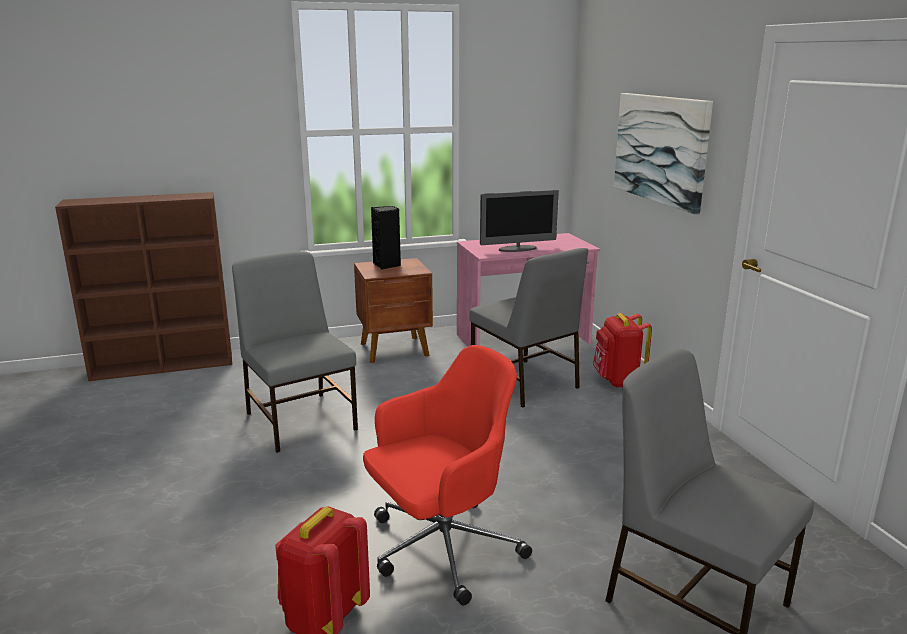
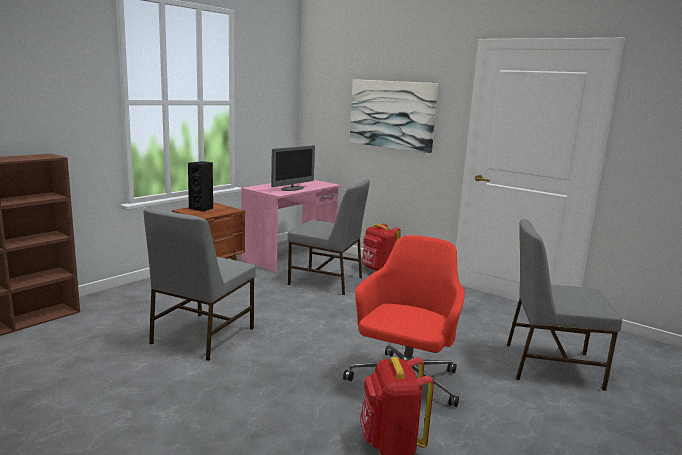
camera: 35 degrees left, 5 degrees down
grey chair [232,251,358,453] -> grey chair turned 90 degrees counterclockwise [143,209,256,361]

